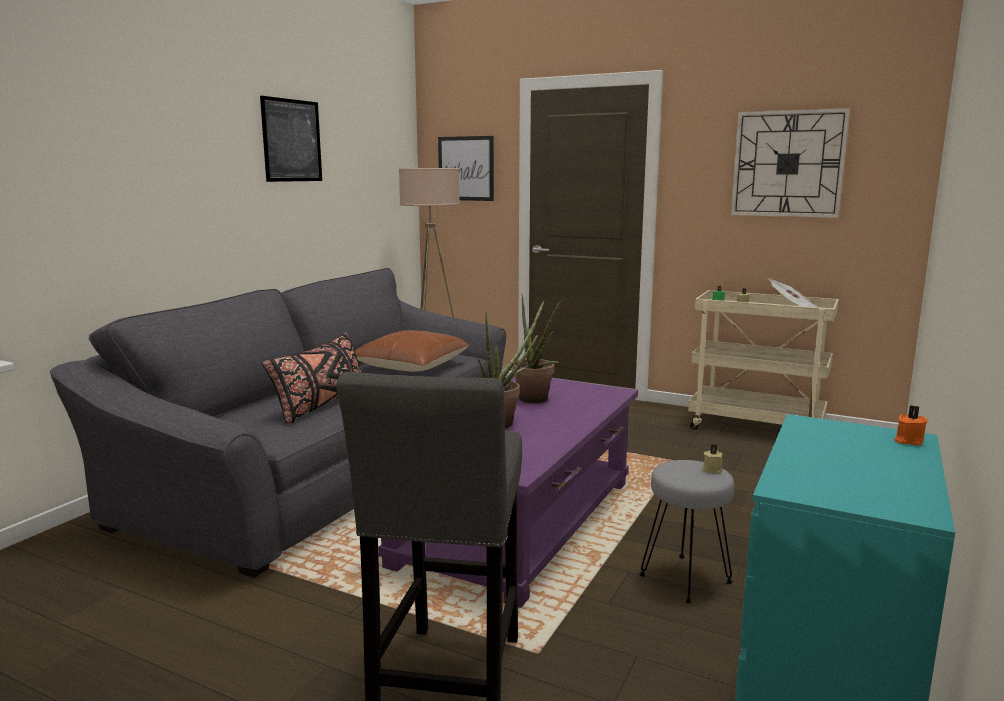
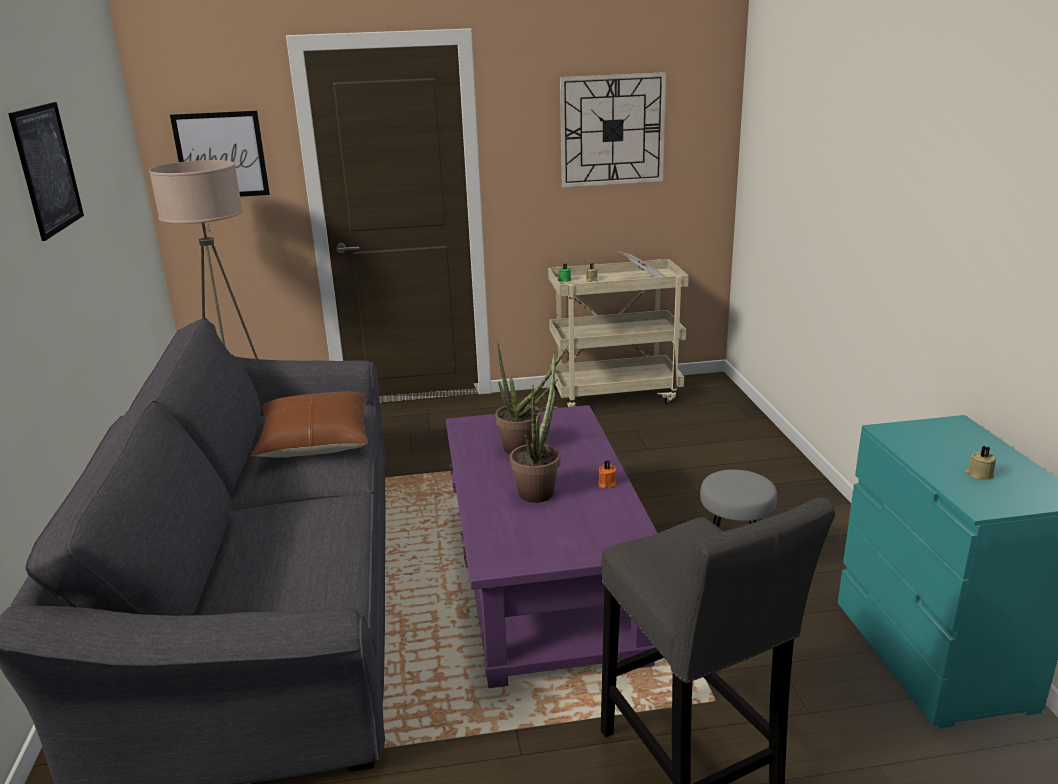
camera: 35 degrees left, 10 degrees up
black pillow [262,333,362,424] -> none
beige candle [702,444,723,474] -> beige candle moved to [965,446,997,480]
orange candle [894,405,928,446] -> orange candle moved to [598,460,616,489]

